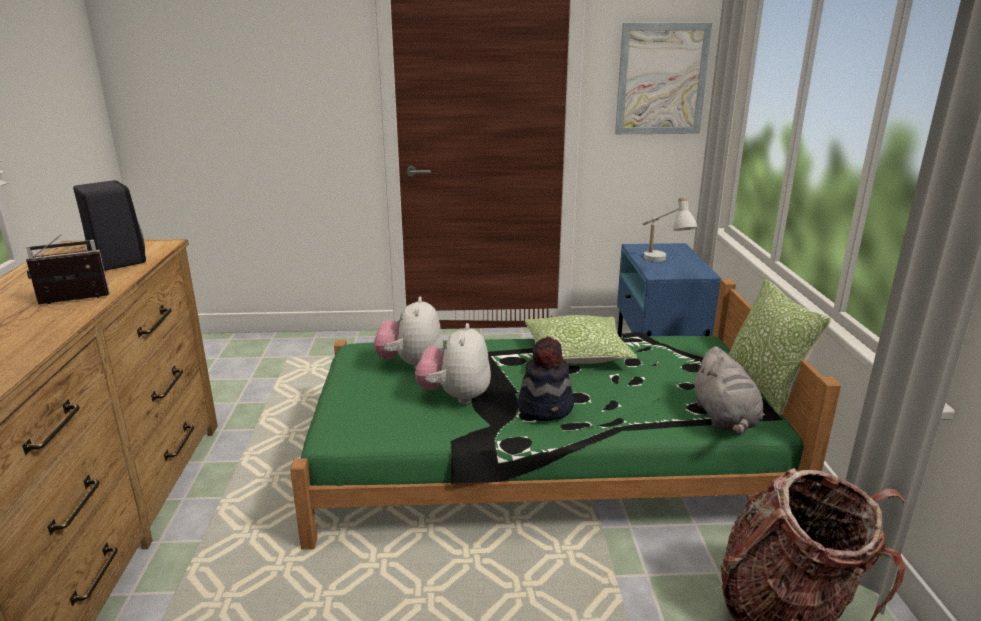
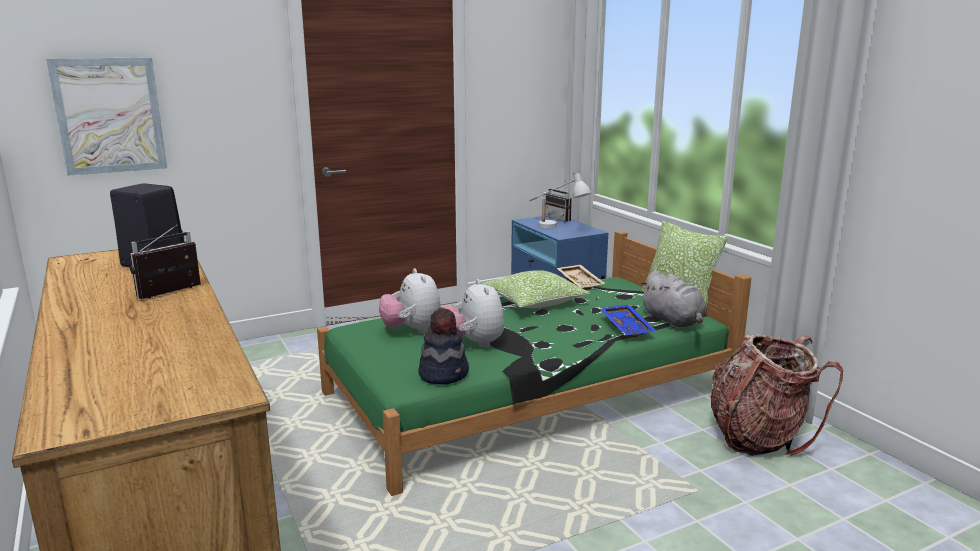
camera: 25 degrees left, 5 degrees down
hat [518,336,574,421] -> hat moved to [418,308,469,385]
picture [615,23,712,134] -> picture moved to [46,57,167,176]
none -> radio [545,181,572,222]
none -> beige tray [557,265,606,290]
none -> blue tray [600,304,656,338]

